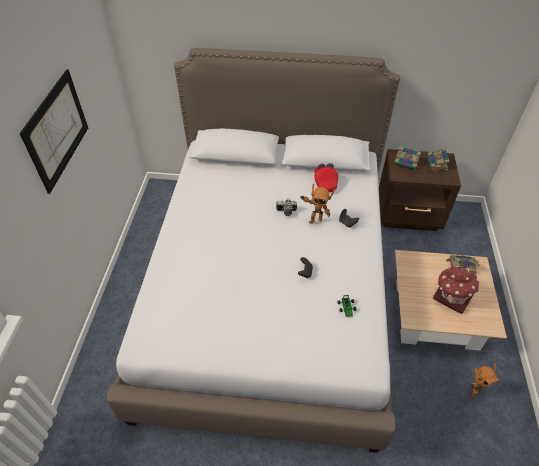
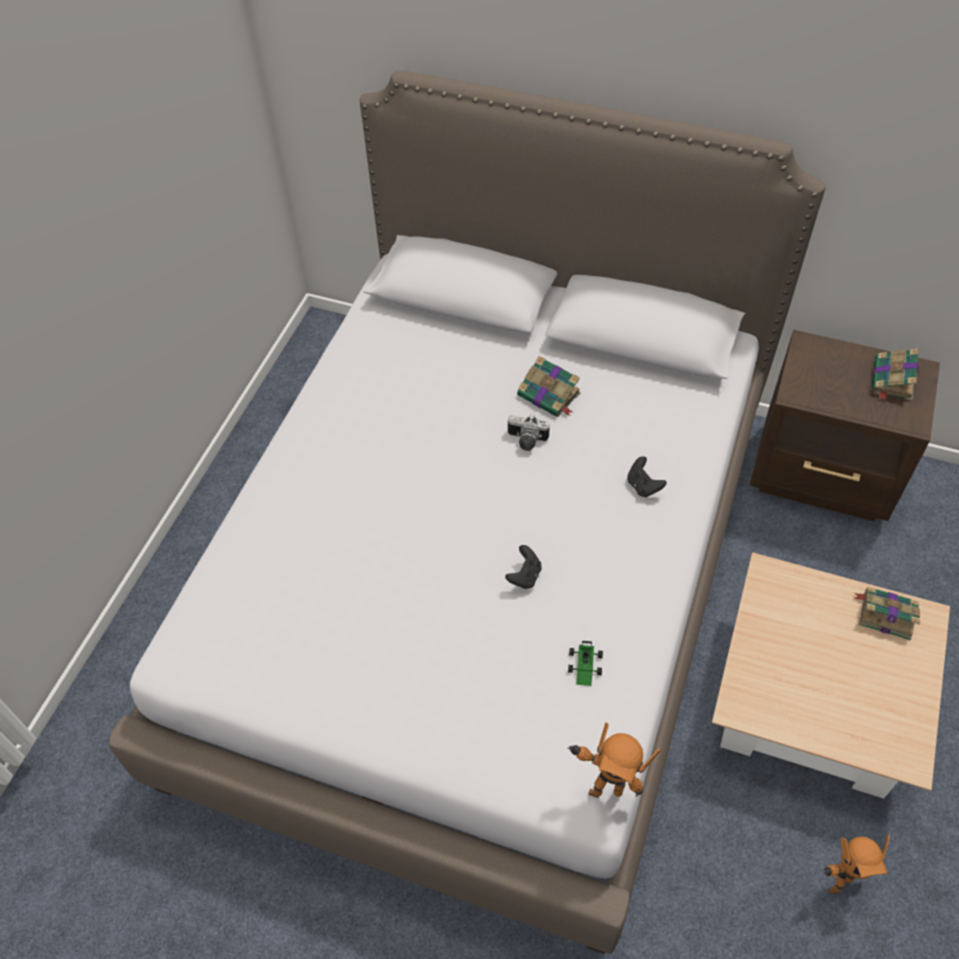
camera: 15 degrees right, 5 degrees up
picture [19,69,88,194] -> none
toy robot [300,184,335,224] -> toy robot moved to [567,723,661,798]
red cap [315,163,338,192] -> none
book [394,146,421,170] -> book moved to [517,356,581,417]
toy house [433,266,479,314] -> none

